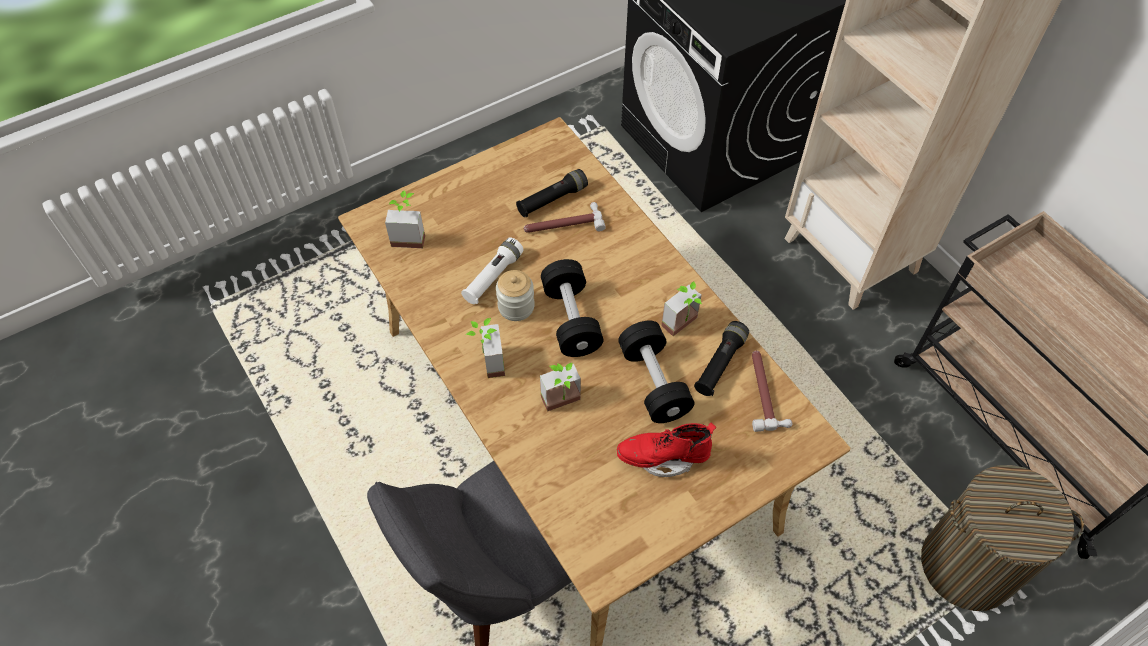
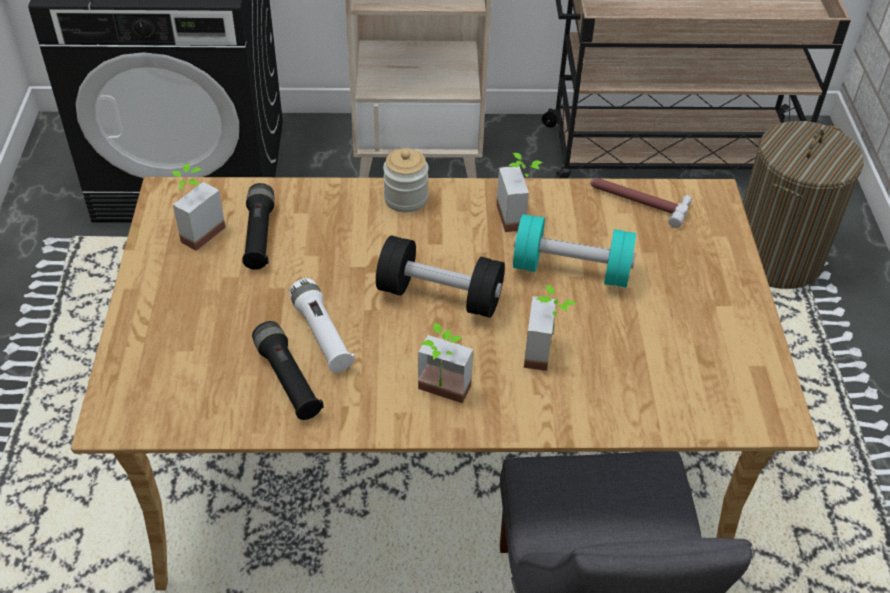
camera: 60 degrees left, 10 degrees down
potted plant [385,191,425,248] -> potted plant moved to [172,163,226,251]
jar [496,270,535,321] -> jar moved to [383,149,429,212]
hammer [524,202,606,232] -> none
red boot [617,423,717,477] -> none
black dumbbell [618,321,694,423] -> turquoise dumbbell [513,214,636,288]
black flashlight [694,321,749,396] -> black flashlight moved to [252,321,324,420]

